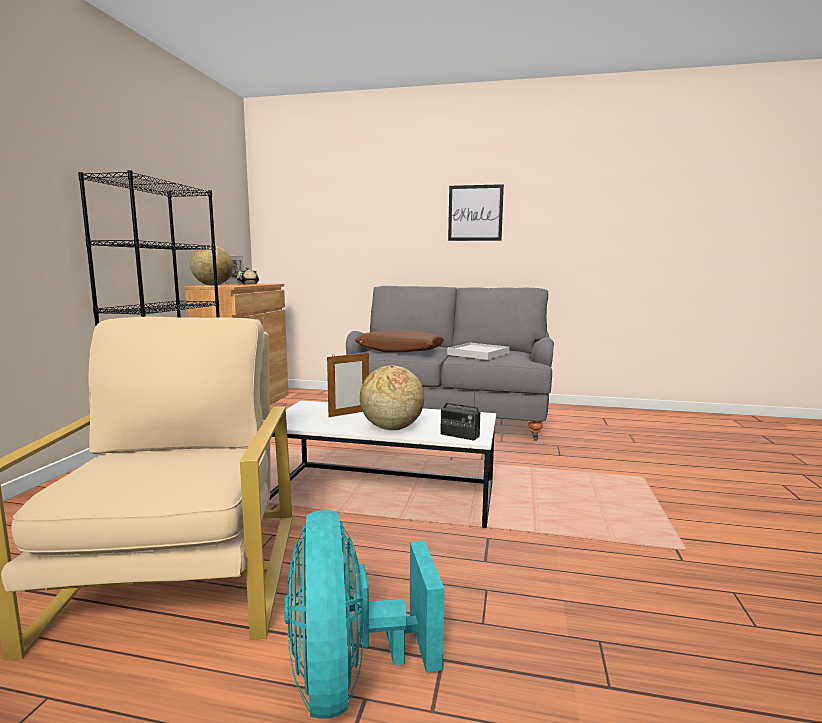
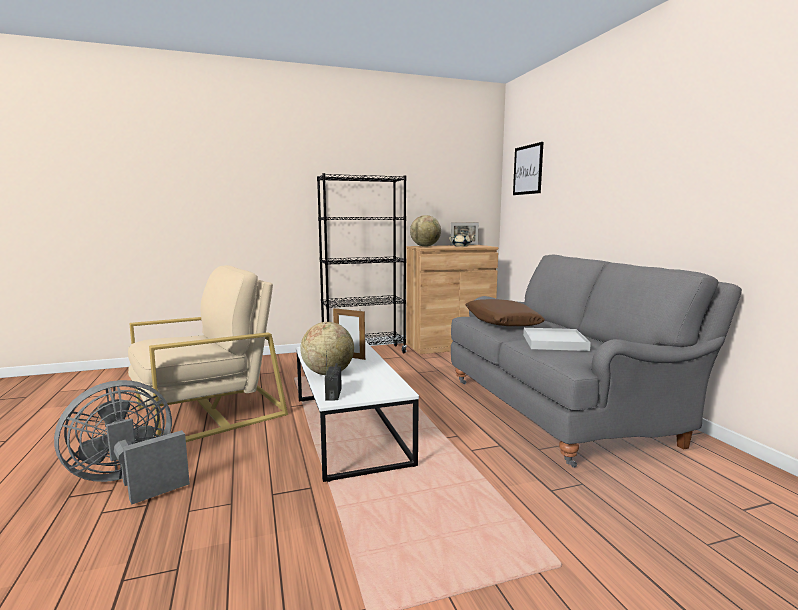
camera: 60 degrees right, 0 degrees up
turquoise fan [284,510,444,718] -> grey fan [54,380,190,504]
picture [448,184,504,241] -> picture moved to [513,142,543,195]

